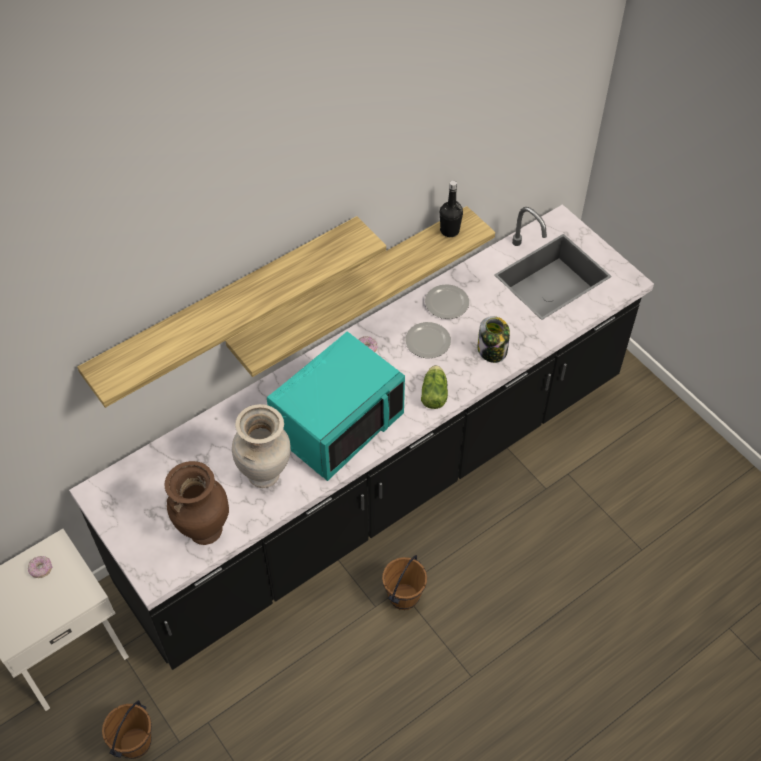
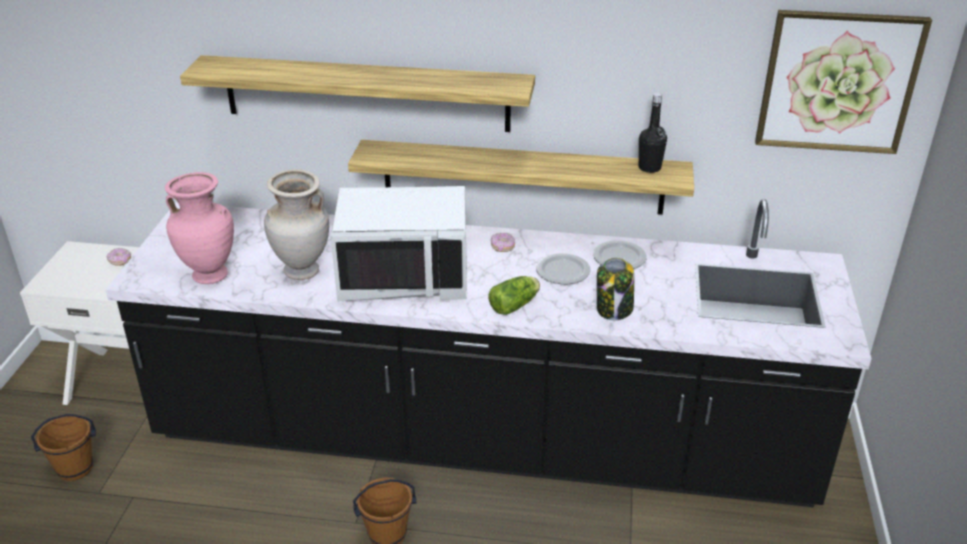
camera: 45 degrees right, 20 degrees down
brown vase [165,461,229,545] -> pink vase [165,172,234,284]
turquoise microwave [267,331,405,481] -> white microwave [330,186,467,301]
none -> picture [755,10,932,154]

